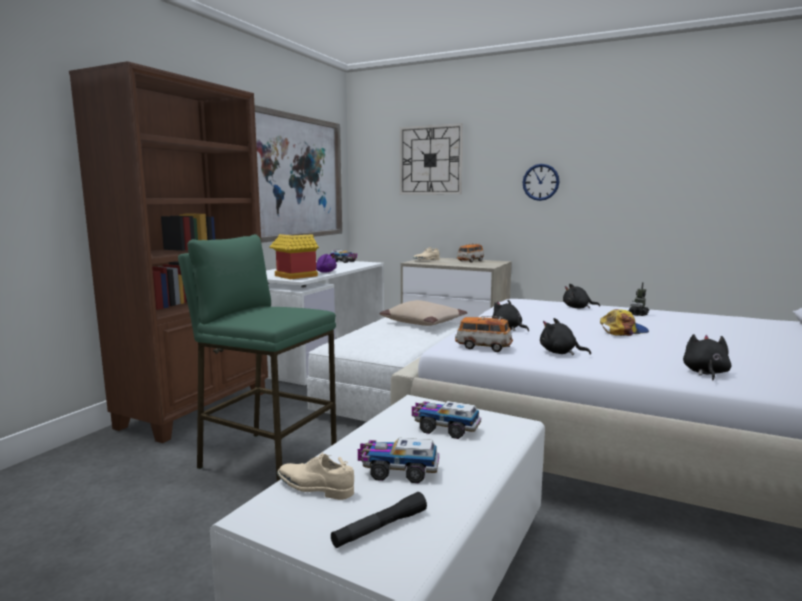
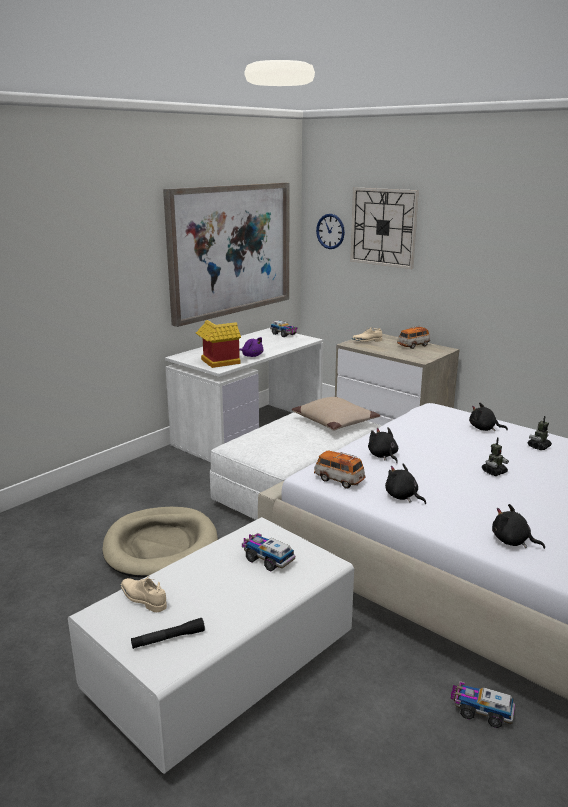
camera: 15 degrees right, 10 degrees up
brown bookcase [69,61,268,443] -> none
green stool [178,234,337,482] -> beige dog bed [102,507,218,578]
toy truck [358,438,439,483] -> toy truck moved to [451,681,515,728]
wall clock [522,164,559,201] -> wall clock moved to [316,214,345,249]
cap [600,309,649,336] -> toy robot [482,437,509,476]
black plush toy [683,334,731,380] -> black plush toy turned 90 degrees counterclockwise [492,504,545,549]

